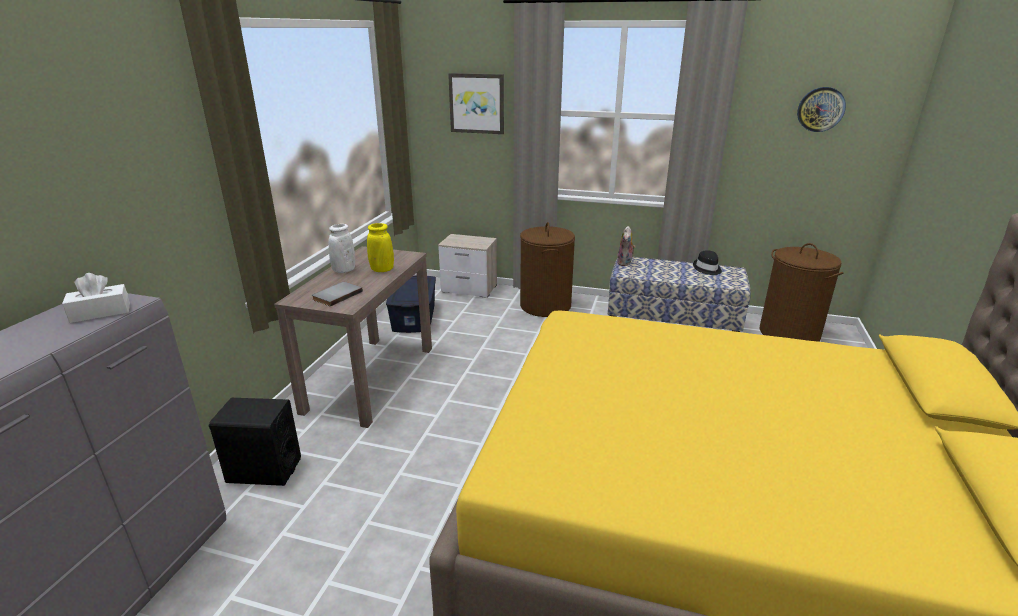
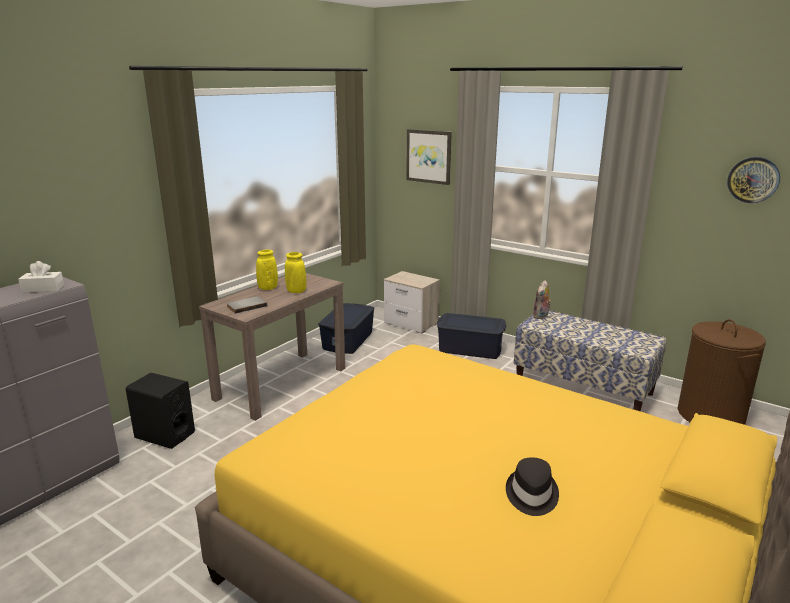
camera: 20 degrees right, 5 degrees down
white vase [329,224,355,273] -> yellow vase [256,250,278,290]
brown laundry basket [520,222,575,317] -> blue storage box [437,313,506,359]
black hat [693,250,722,275] -> black hat moved to [506,457,559,516]

